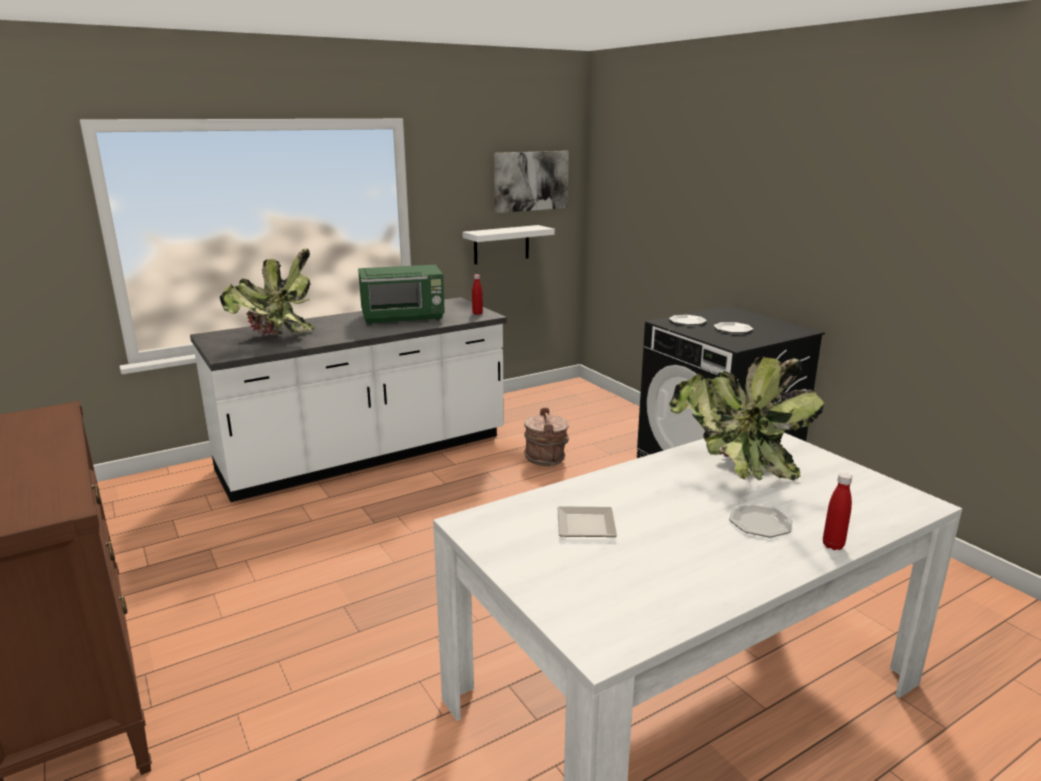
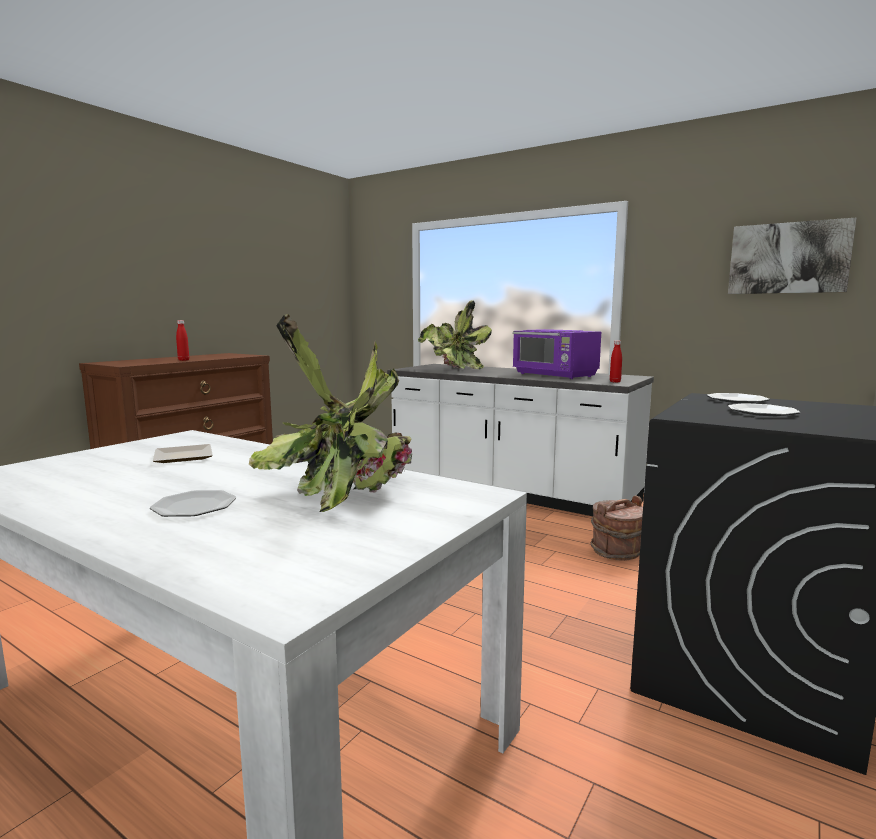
camera: 65 degrees right, 10 degrees down
green microwave [358,265,445,324] -> purple microwave [513,329,601,379]
white shelf [463,225,555,264] -> none
red bottle [823,473,852,550] -> red bottle moved to [176,320,189,361]

